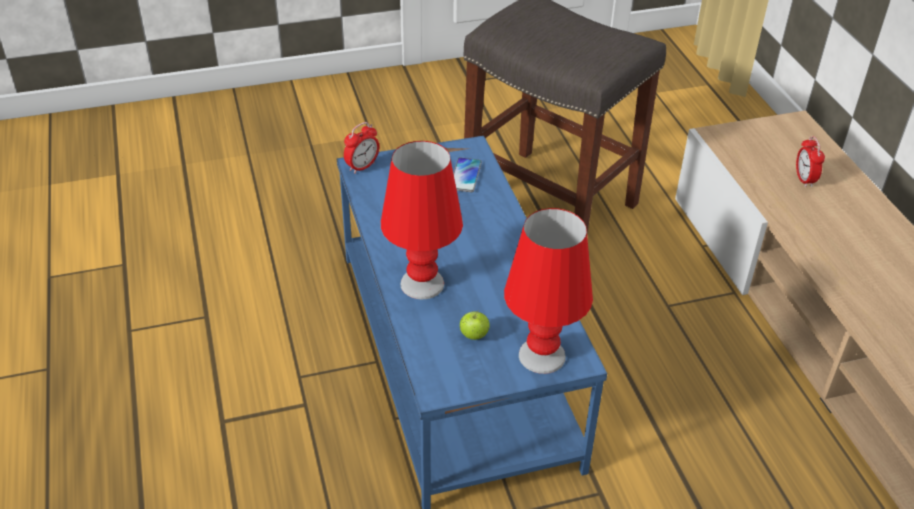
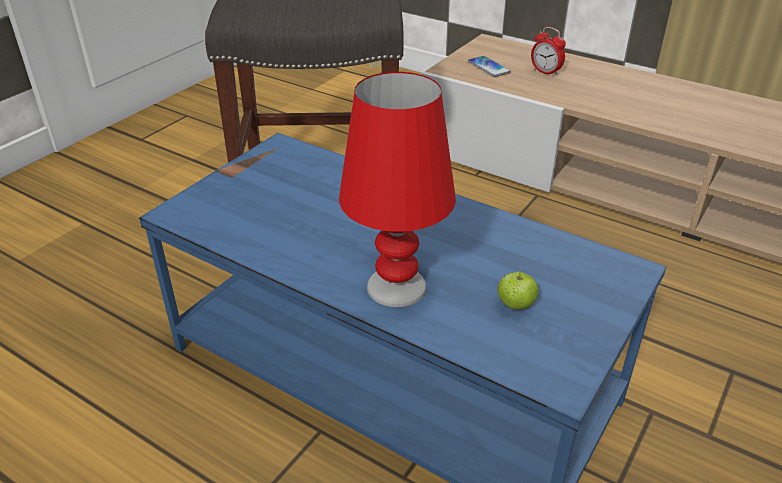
camera: 40 degrees left, 5 degrees down
alarm clock [344,122,379,174] -> none
phone [453,157,482,192] -> phone moved to [468,56,511,77]
red table lamp [504,208,593,374] -> none

